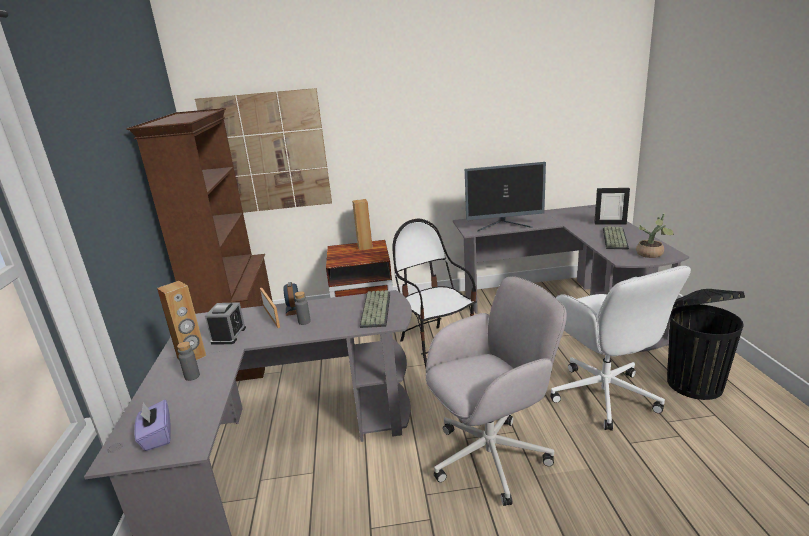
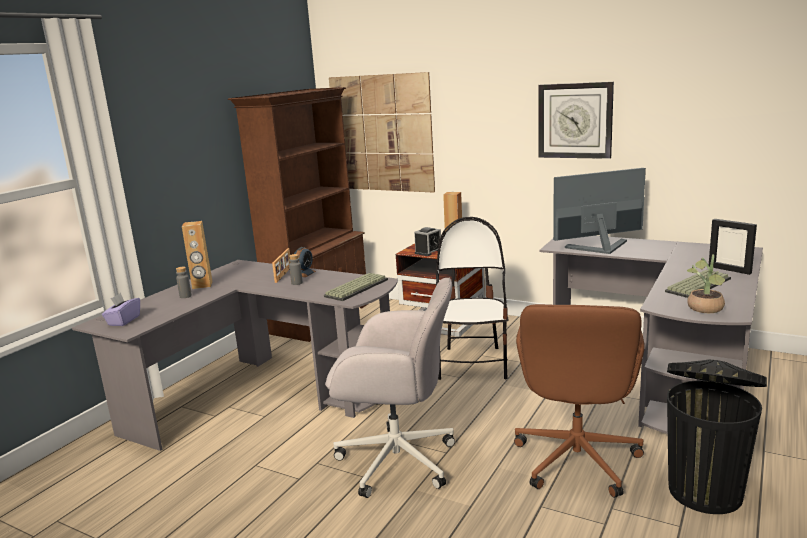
camera: 35 degrees right, 5 degrees down
alarm clock [205,302,246,345] -> alarm clock moved to [414,227,441,256]
monitor [465,162,546,232] -> monitor turned 135 degrees clockwise [553,168,646,254]
white office chair [550,266,691,431] -> brown office chair [514,304,645,498]
none -> wall clock [538,82,614,159]

